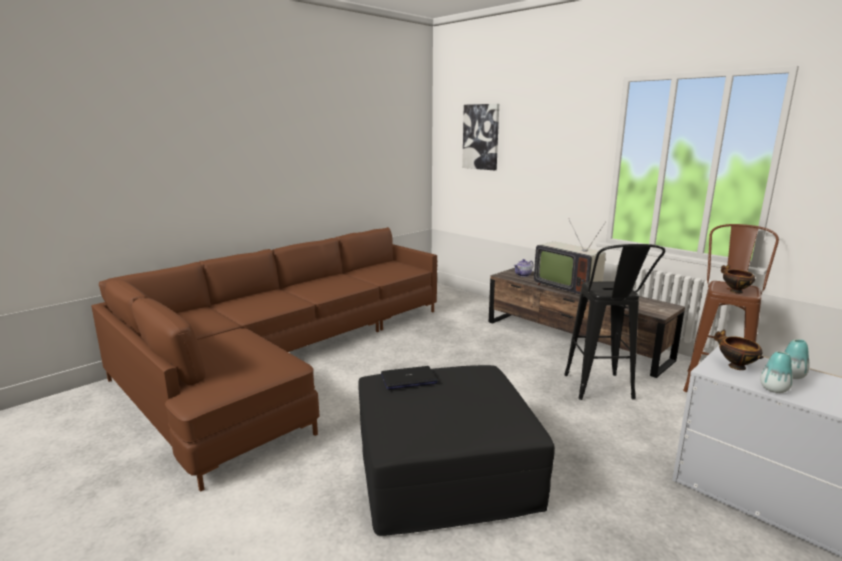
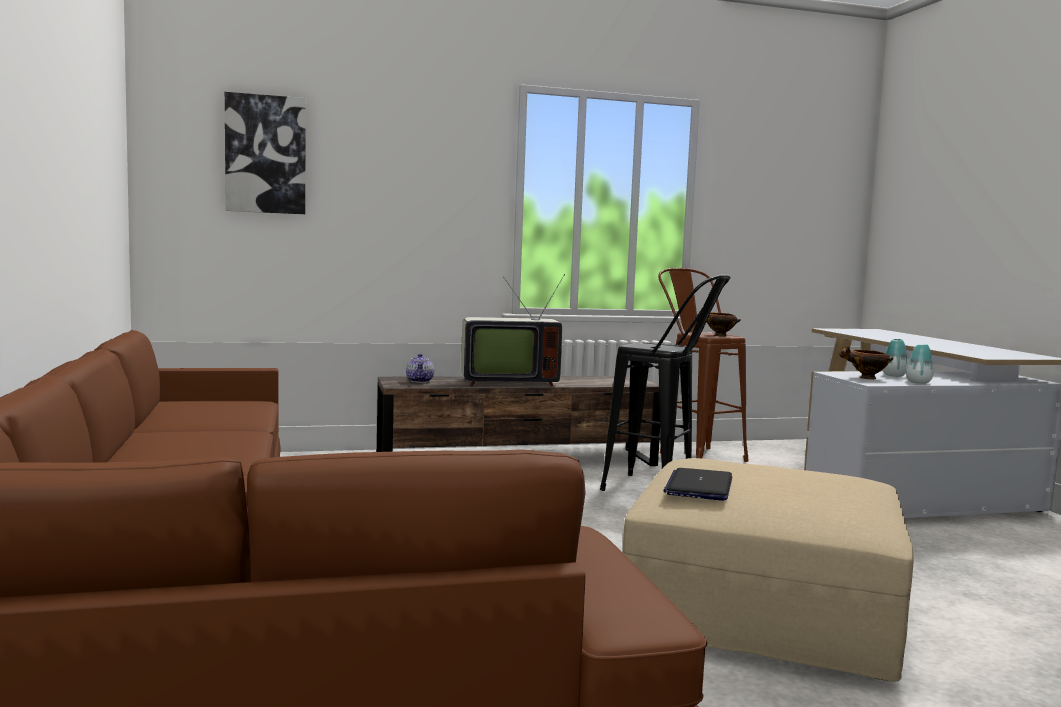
camera: 60 degrees left, 10 degrees down
black ottoman [358,365,555,536] -> beige ottoman [623,458,914,682]

